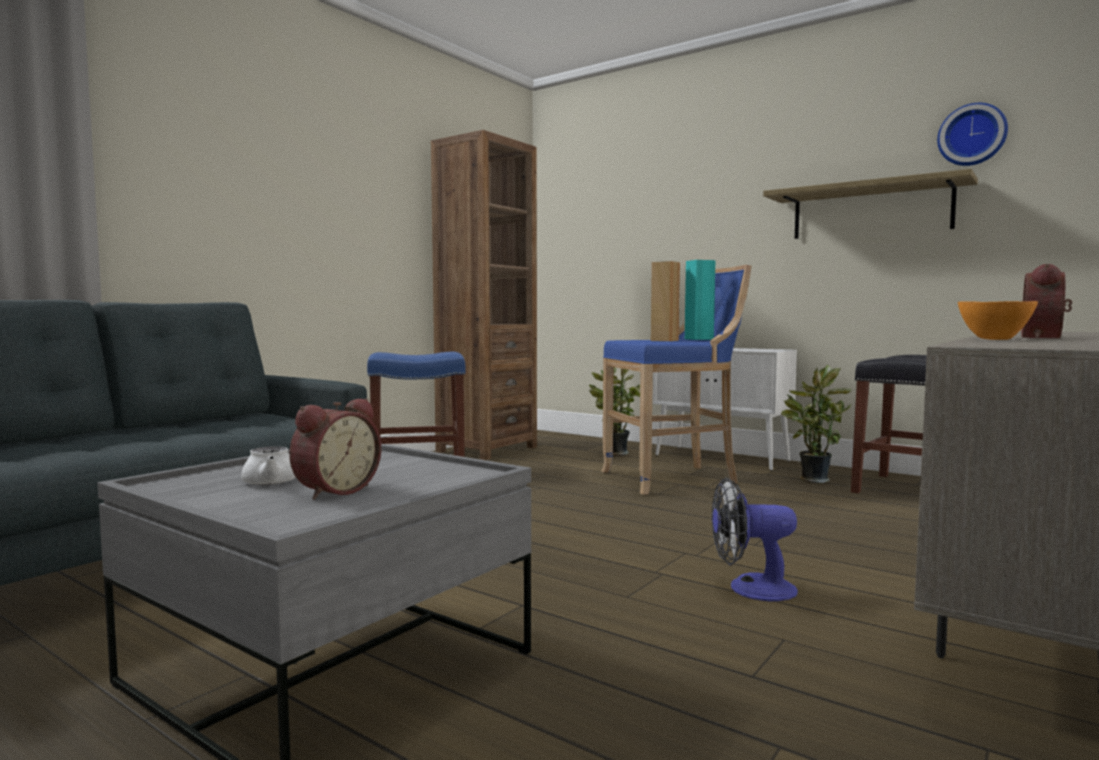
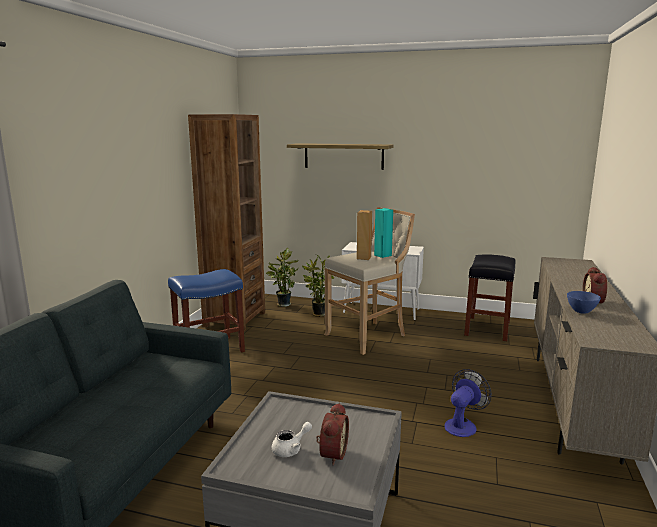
camera: 20 degrees left, 10 degrees up
blue stool [601,265,752,495] -> beige stool [324,208,415,355]
fan [712,478,798,602] -> fan turned 150 degrees clockwise [444,369,492,437]
shelf [763,169,978,239] -> shelf moved to [287,143,394,170]
potted plant [781,365,851,483] -> potted plant moved to [266,248,299,307]
wall clock [937,103,1008,166] -> none
orange bowl [958,301,1038,340] -> blue bowl [567,291,601,314]

